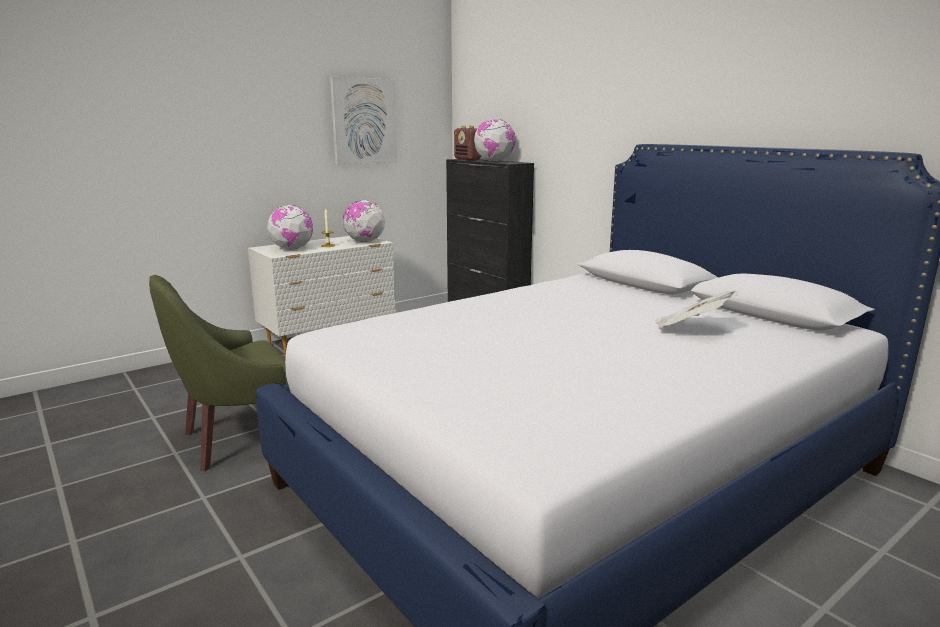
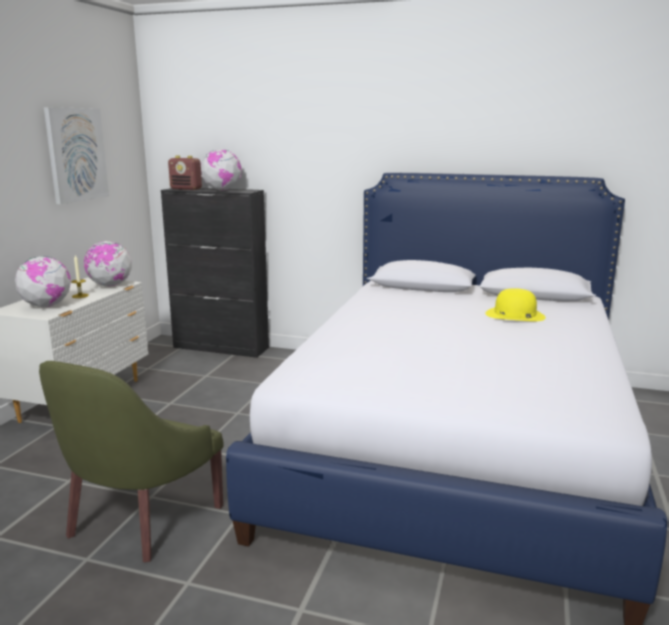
camera: 35 degrees left, 0 degrees up
newspaper [655,291,737,328] -> yellow hat [485,288,545,321]

